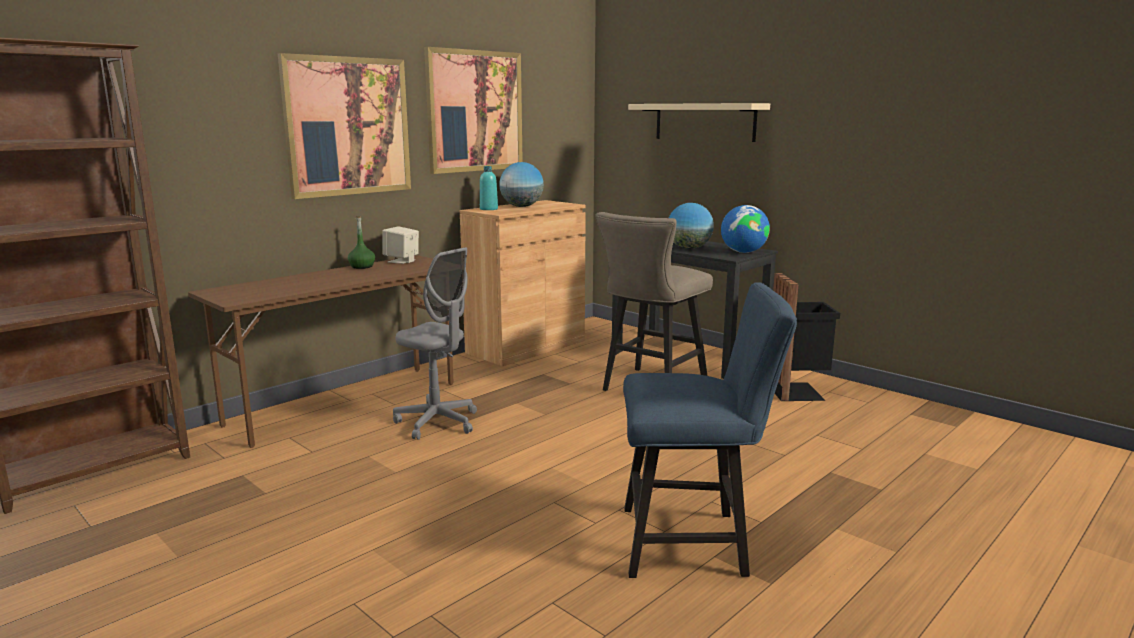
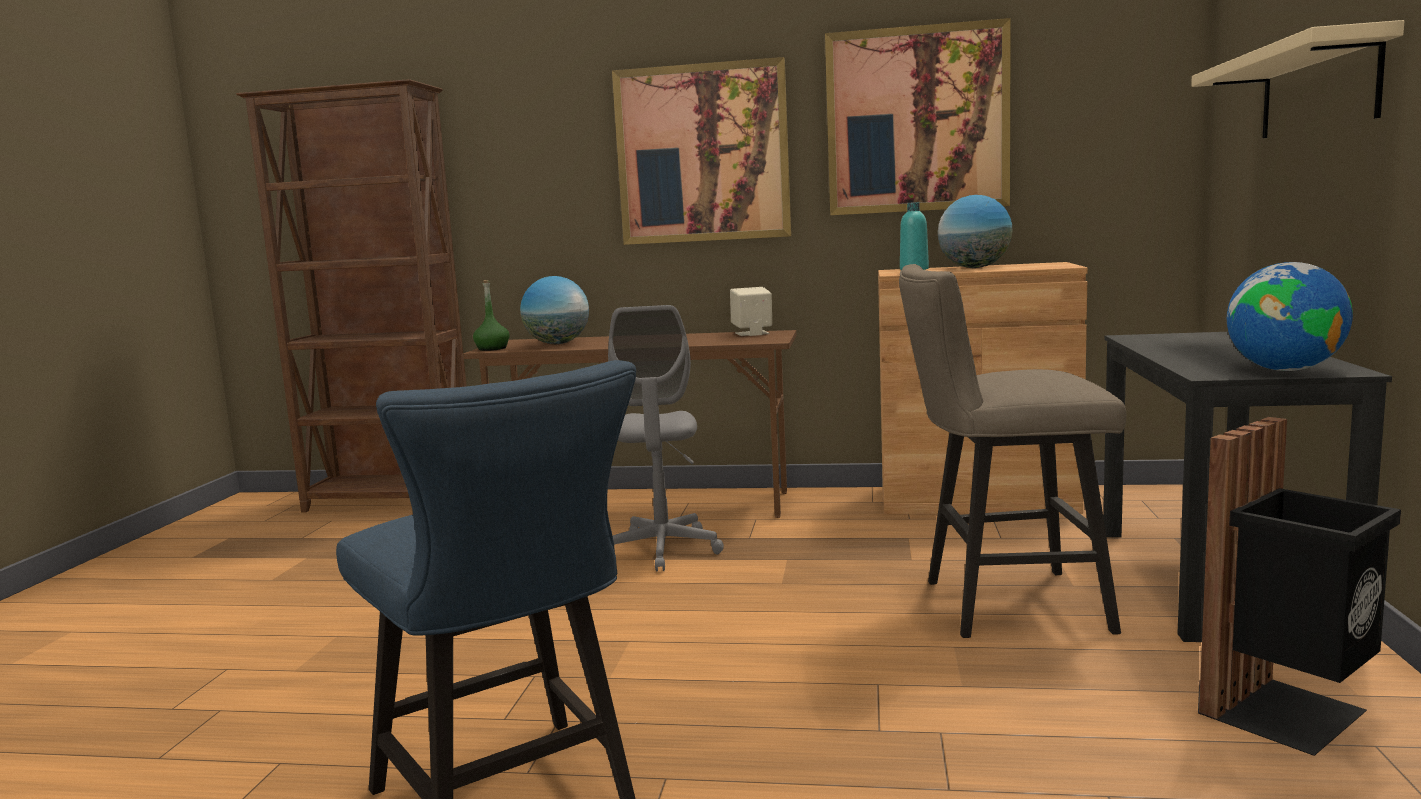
camera: 55 degrees right, 5 degrees down
green bottle [348,216,375,269] -> green bottle moved to [473,280,510,351]
globe [669,203,714,249] -> globe moved to [520,276,589,344]

